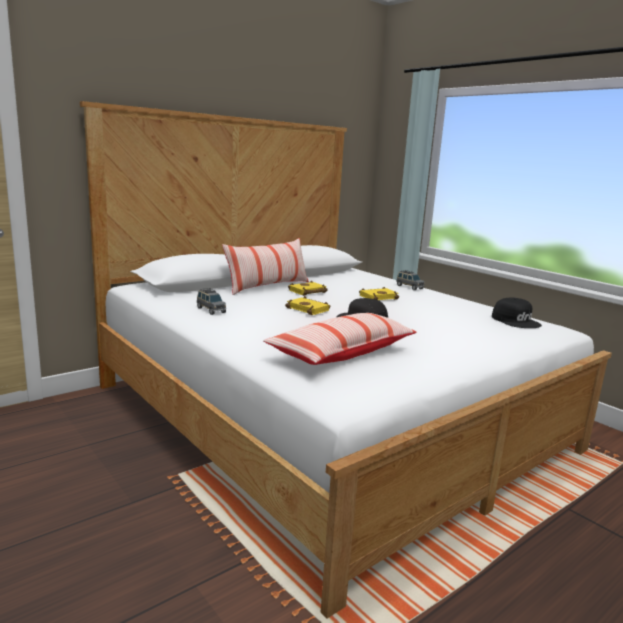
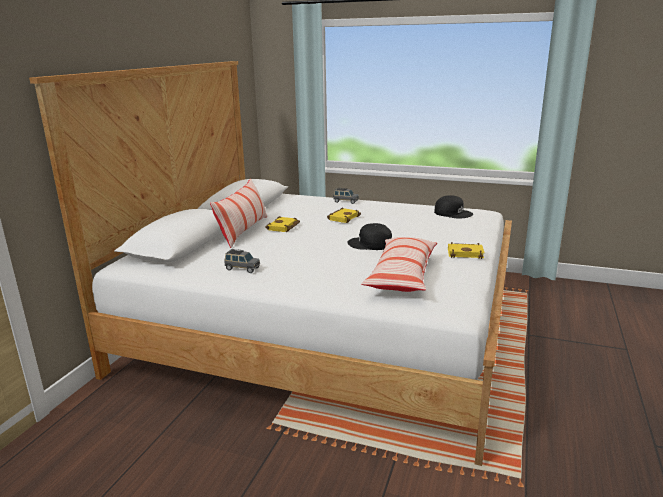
camera: 30 degrees left, 5 degrees up
yellow book [285,296,331,315] -> yellow book moved to [448,242,485,259]

